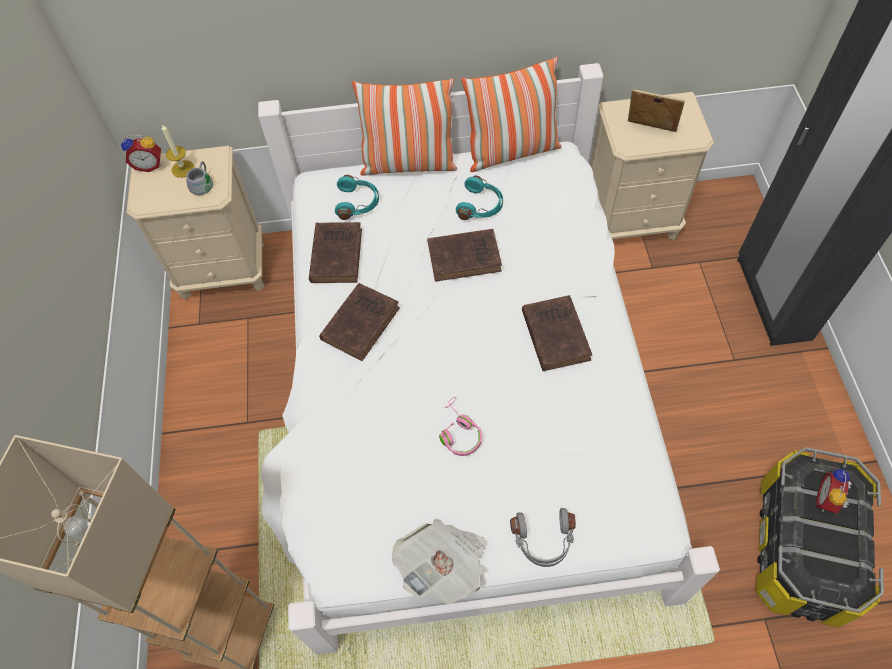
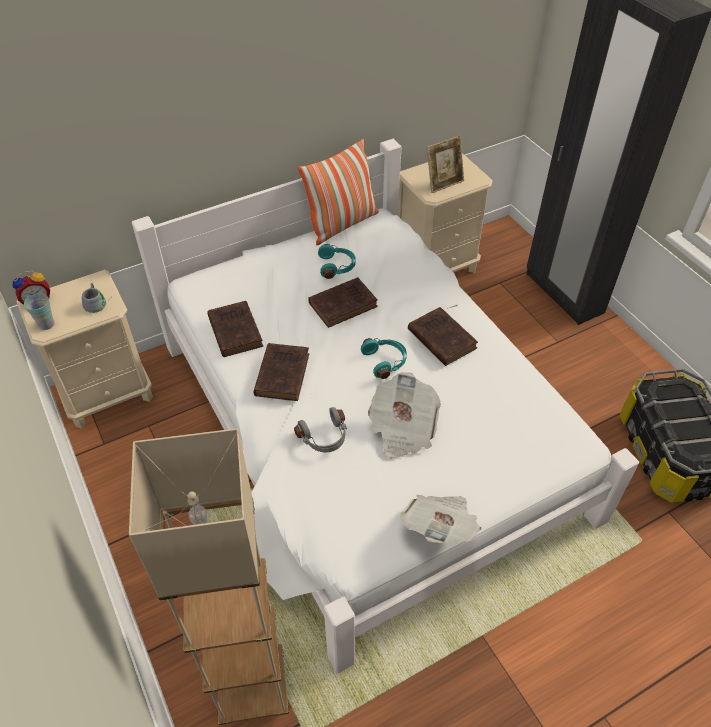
camera: 25 degrees left, 10 degrees down
candle [162,124,194,178] -> none
turquoise headphones [335,175,379,220] -> turquoise headphones moved to [361,338,407,379]
pillow [352,79,457,176] -> none
pink headphones [439,397,482,456] -> newspaper [368,372,441,459]
grey headphones [510,508,576,567] -> grey headphones moved to [294,407,347,453]
picture frame [628,89,685,132] -> picture frame turned 150 degrees clockwise [427,135,464,193]
alarm clock [817,469,852,514] -> none
none -> cup [24,293,55,330]

